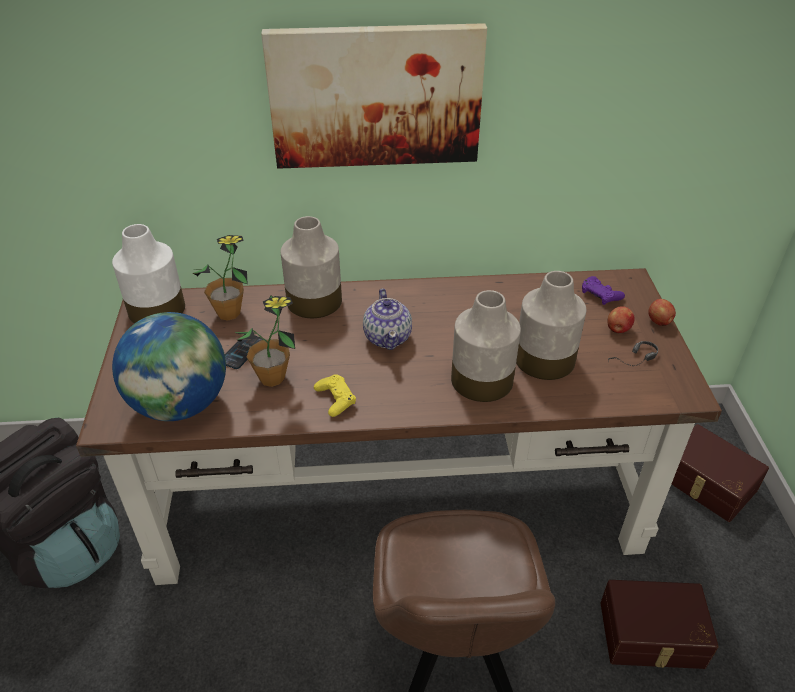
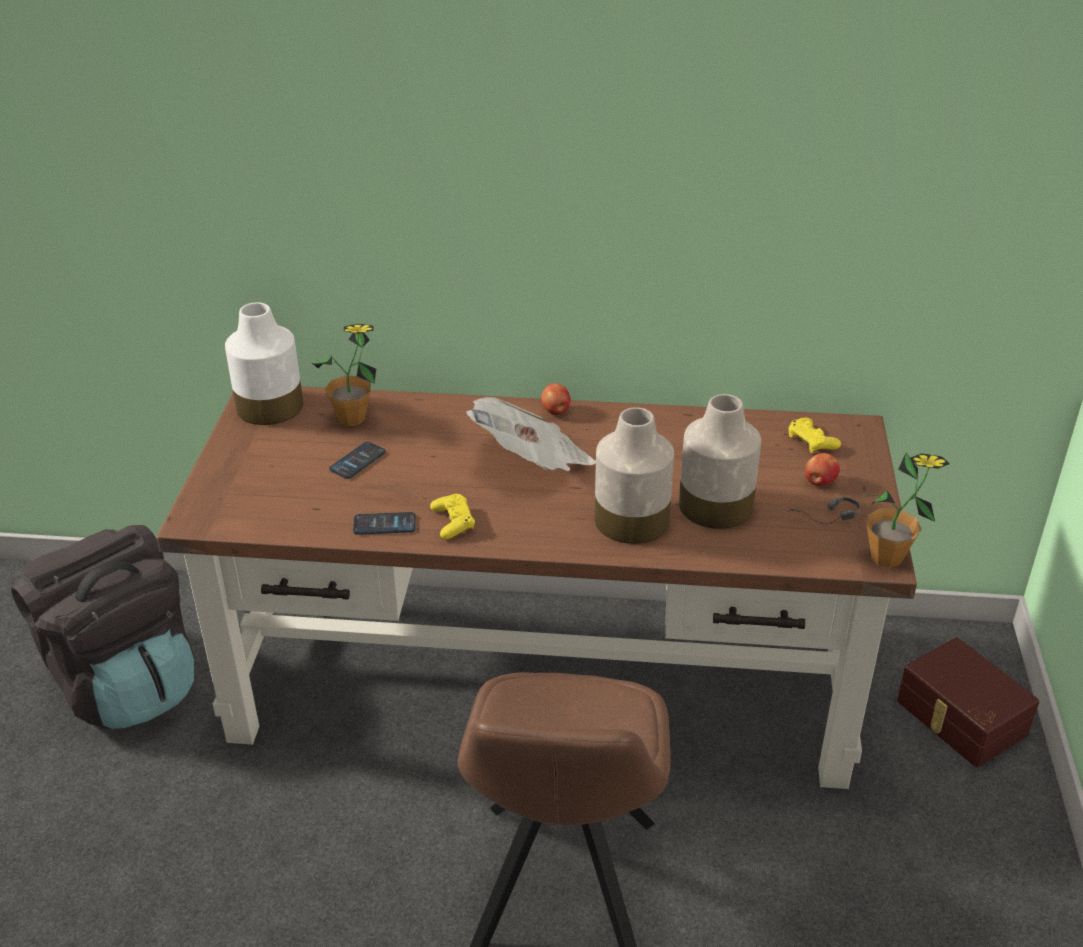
camera: 10 degrees right, 5 degrees down
globe [112,312,226,421] -> none
potted plant [234,295,295,387] -> potted plant moved to [861,453,950,568]
picture [261,23,487,169] -> none
beige vase [281,216,342,318] -> none
teapot [363,288,412,350] -> newspaper [466,397,596,471]
purple game controller [582,276,625,305] -> yellow game controller [788,418,841,453]
brown storage box [600,580,719,669] -> none
apple [648,299,676,326] -> apple moved to [541,383,571,415]
none -> phone [353,512,416,535]

